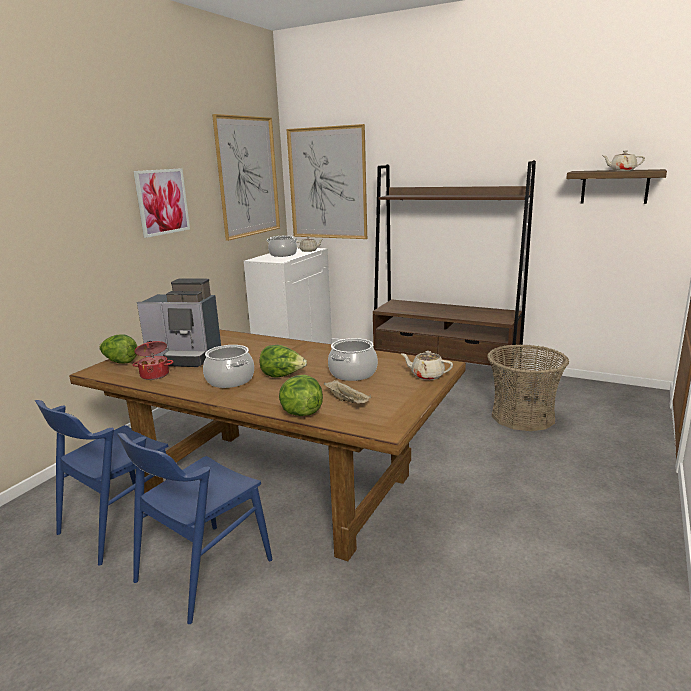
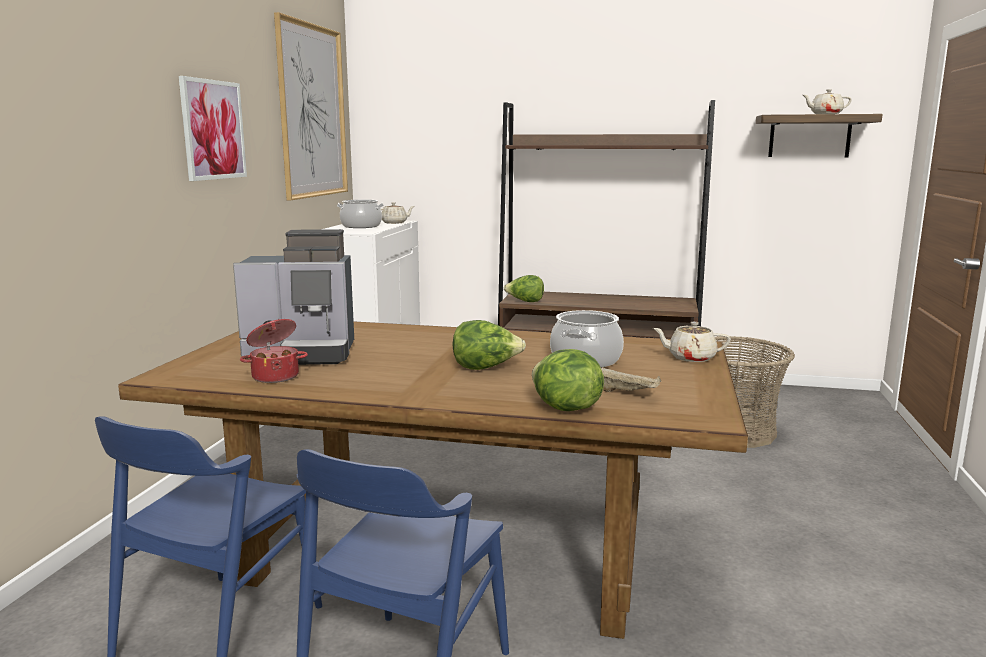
camera: 15 degrees left, 5 degrees down
lettuce [99,334,137,364] -> lettuce moved to [504,275,544,302]
cooking pot [203,345,254,388] -> none
picture [286,124,367,239] -> none

